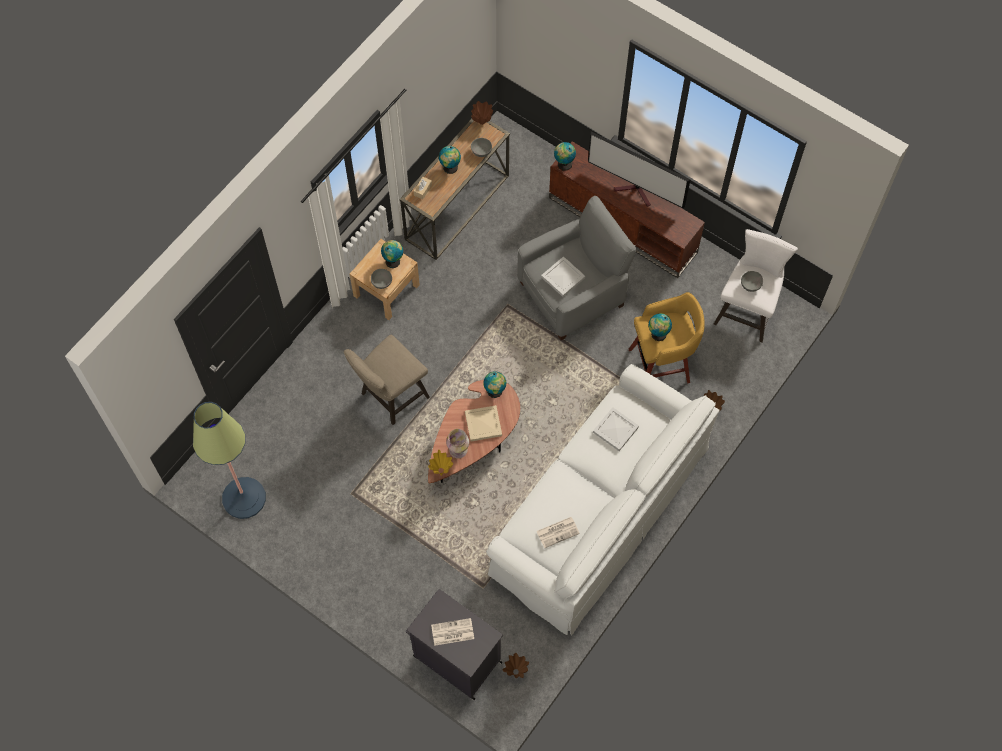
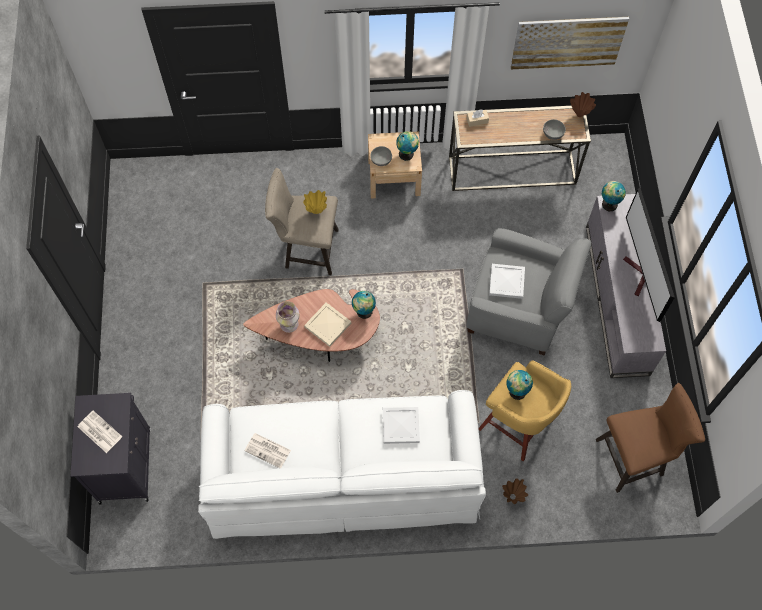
camera: 50 degrees right, 0 degrees up
floor lamp [193,402,266,519] -> none
yellow vase [428,450,453,476] -> yellow vase moved to [303,190,327,214]
globe [439,146,461,174] -> none
brown vase [503,653,529,678] -> none
brown tv stand [549,141,705,278] -> grey tv stand [586,194,666,378]
white stool [714,229,798,342] -> brown stool [596,383,705,493]
grey bowl [741,271,763,292] -> none
none -> picture [511,17,629,69]

